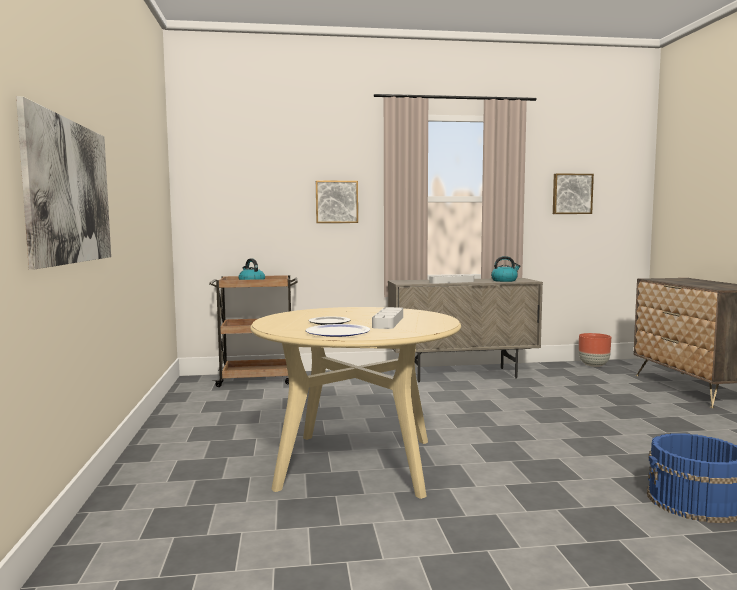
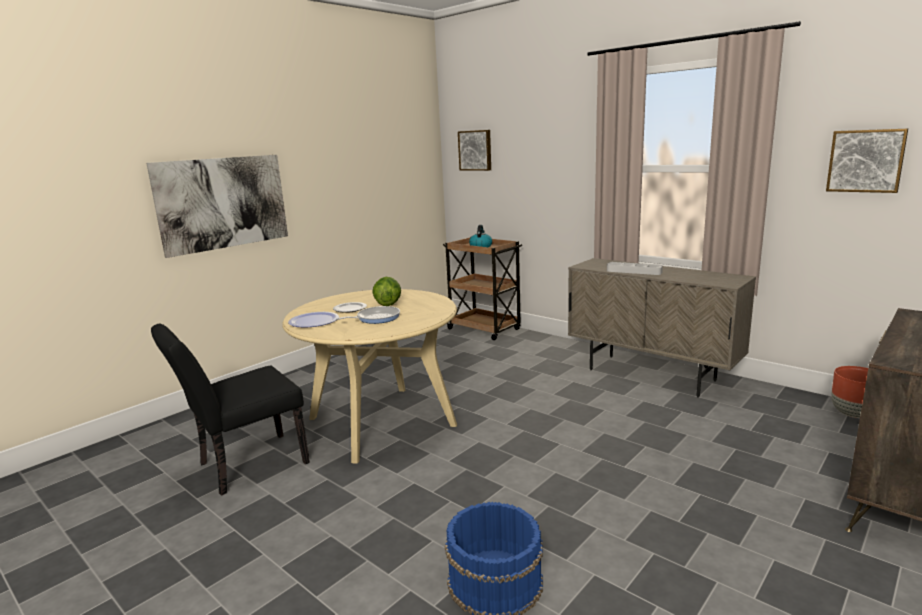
camera: 50 degrees right, 10 degrees up
picture [316,181,358,223] -> picture moved to [458,130,491,171]
grey tray [372,307,403,329] -> frying pan [337,306,400,324]
kettle [491,256,520,282] -> none
none -> black chair [151,324,310,496]
none -> lettuce [372,277,401,306]

